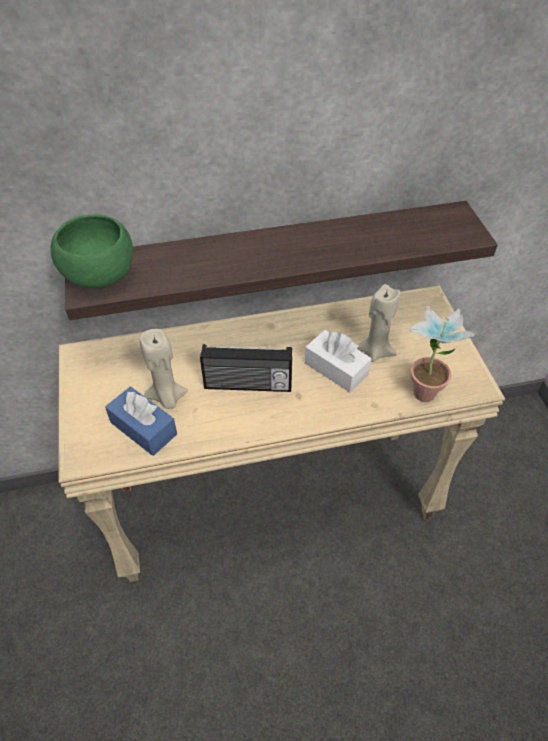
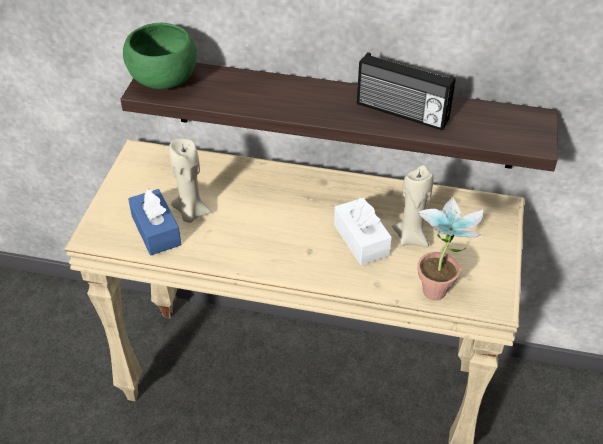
camera: 25 degrees right, 5 degrees down
radio [200,344,292,392] -> radio moved to [357,52,456,131]

